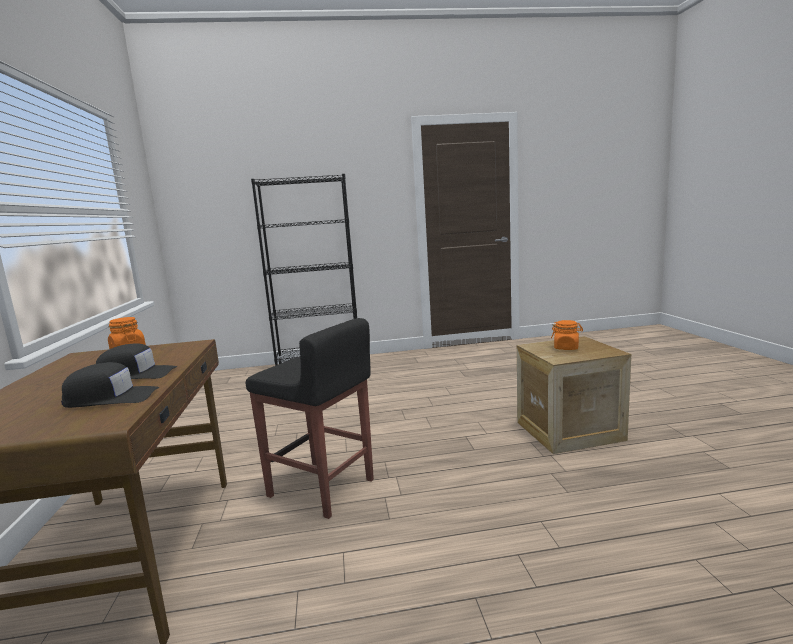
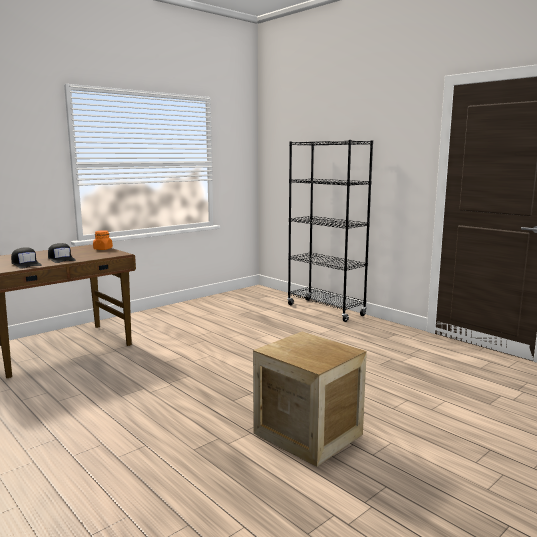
camera: 55 degrees right, 0 degrees up
black stool [246,318,374,519] -> none
orange jar [551,320,583,350] -> none

